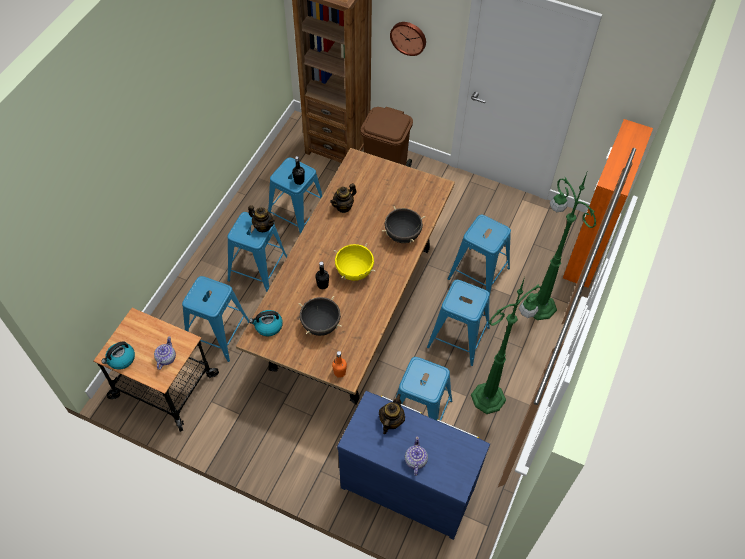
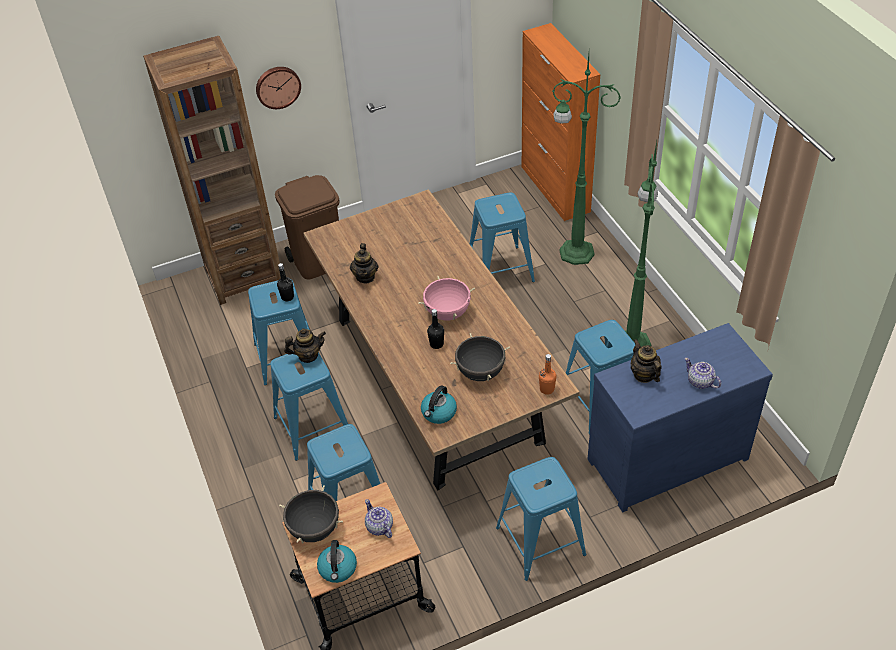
camera: 45 degrees left, 10 degrees down
yellow cooking pot [334,243,375,281] -> pink cooking pot [418,276,475,321]
black cooking pot [382,206,425,243] -> black cooking pot moved to [279,486,343,543]
blue stool [427,280,490,366] -> blue stool moved to [496,457,586,581]

